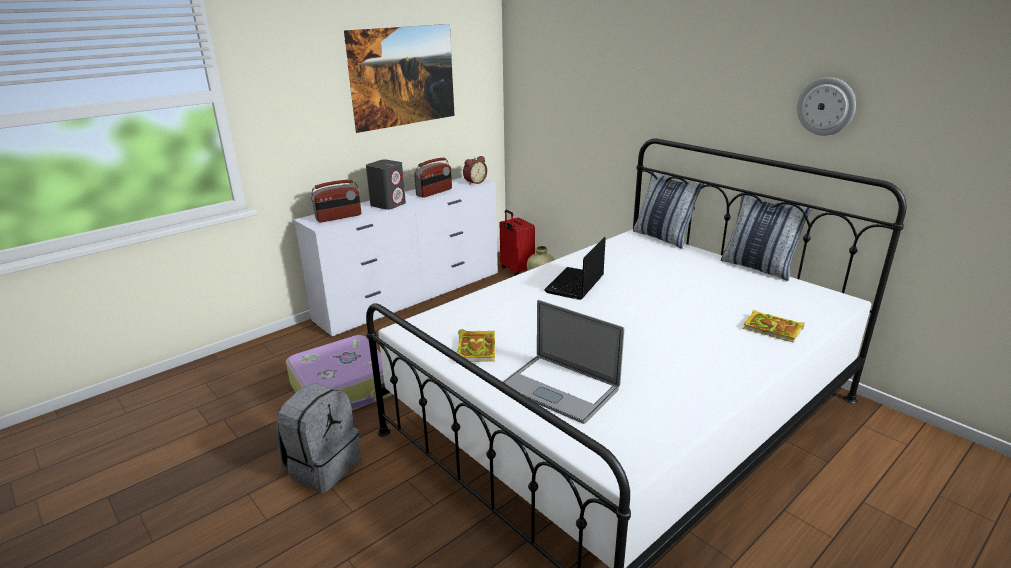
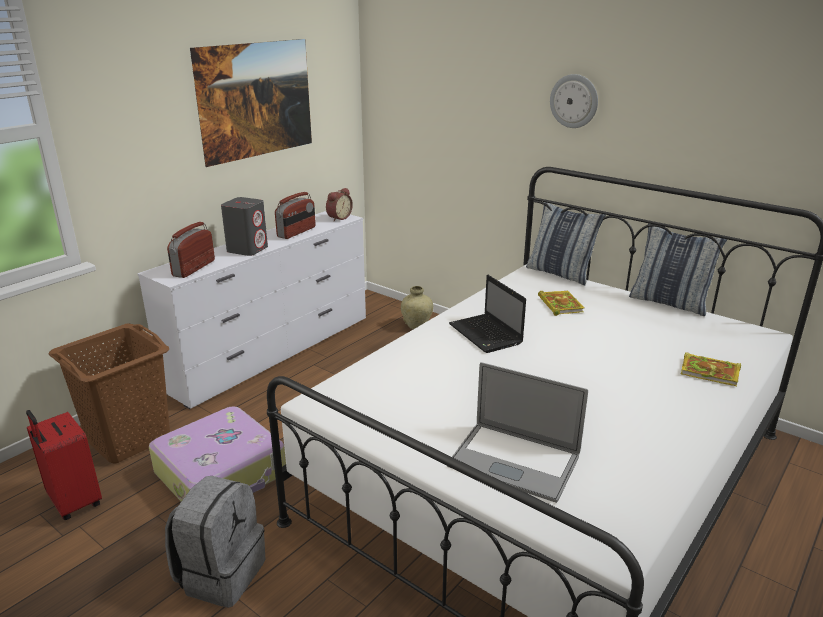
camera: 10 degrees left, 0 degrees up
radio [311,180,361,223] -> radio turned 150 degrees clockwise [167,222,215,278]
book [456,329,495,363] -> book moved to [538,291,584,316]
red suitcase [500,210,535,276] -> red suitcase moved to [26,410,102,520]
laptop [544,237,606,300] -> laptop turned 45 degrees counterclockwise [449,275,526,353]
wall clock [797,77,856,136] -> wall clock moved to [550,74,598,128]
none -> brown laundry basket [49,323,170,464]

